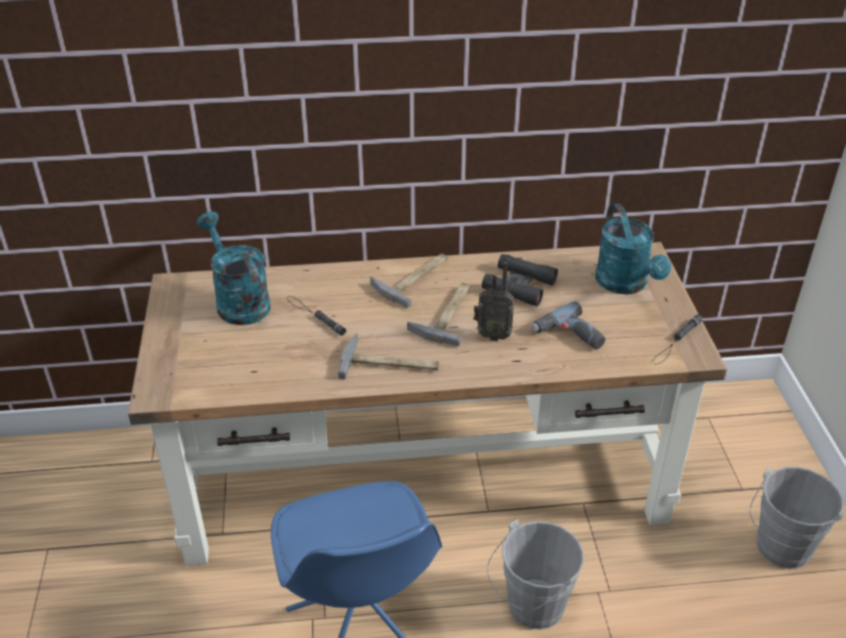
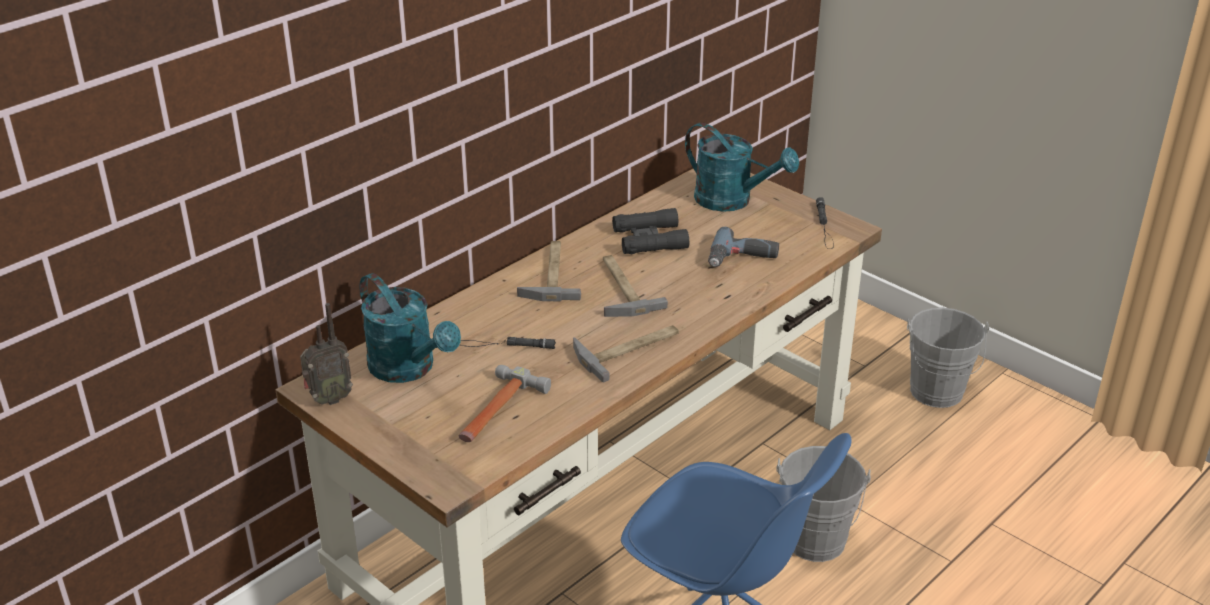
camera: 40 degrees left, 5 degrees down
turquoise watering can [196,212,271,325] -> turquoise watering can turned 150 degrees counterclockwise [360,273,461,383]
radio [473,261,515,341] -> radio moved to [300,303,353,405]
none -> hammer [459,365,551,442]

